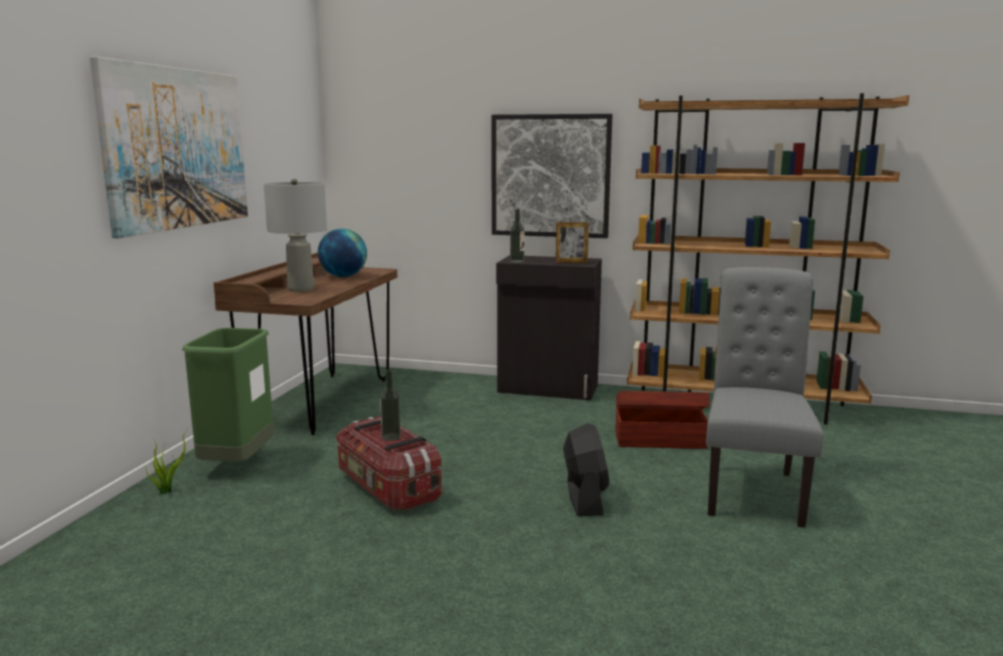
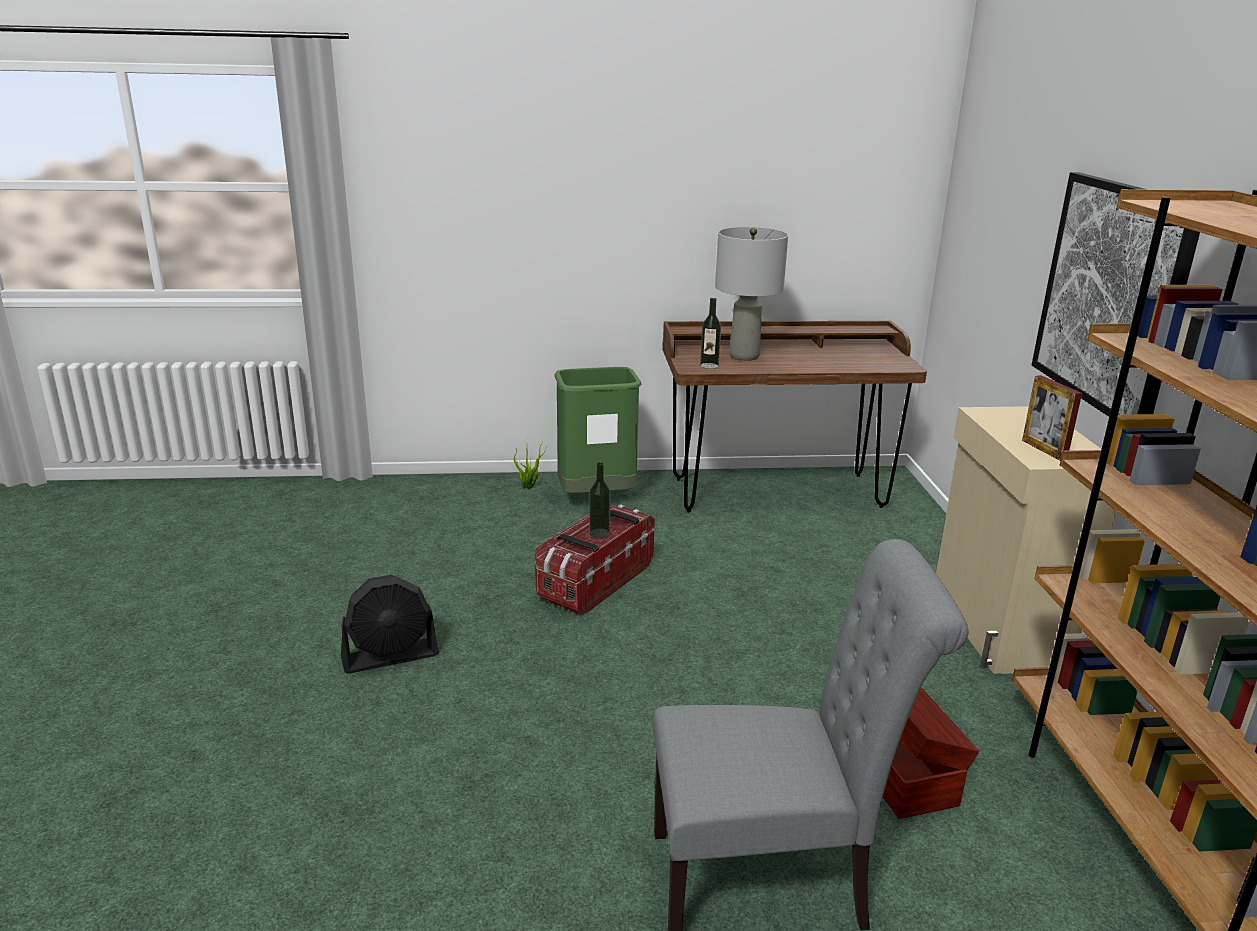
camera: 70 degrees right, 10 degrees up
picture [90,56,248,238] -> none
globe [318,229,367,277] -> none
black cabinet [496,255,602,400] -> beige cabinet [936,406,1116,674]
bottle [510,209,525,263] -> bottle moved to [700,298,721,369]
black fan [563,423,610,516] -> black fan moved to [341,575,439,674]

